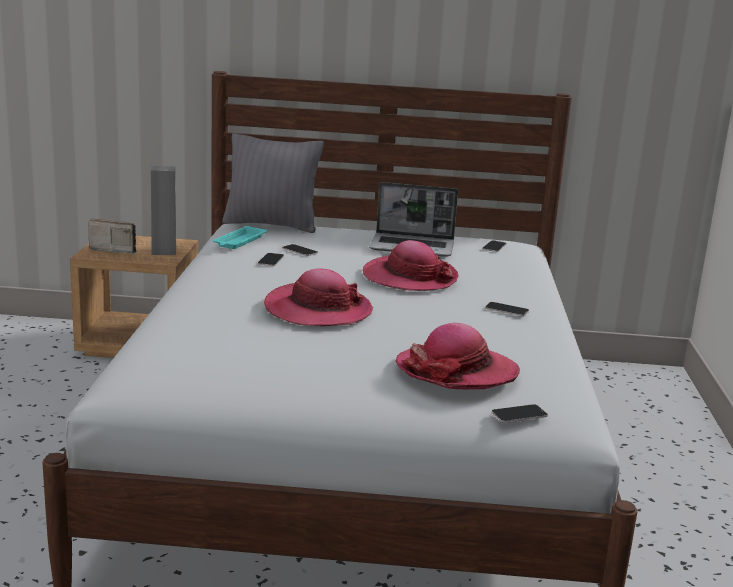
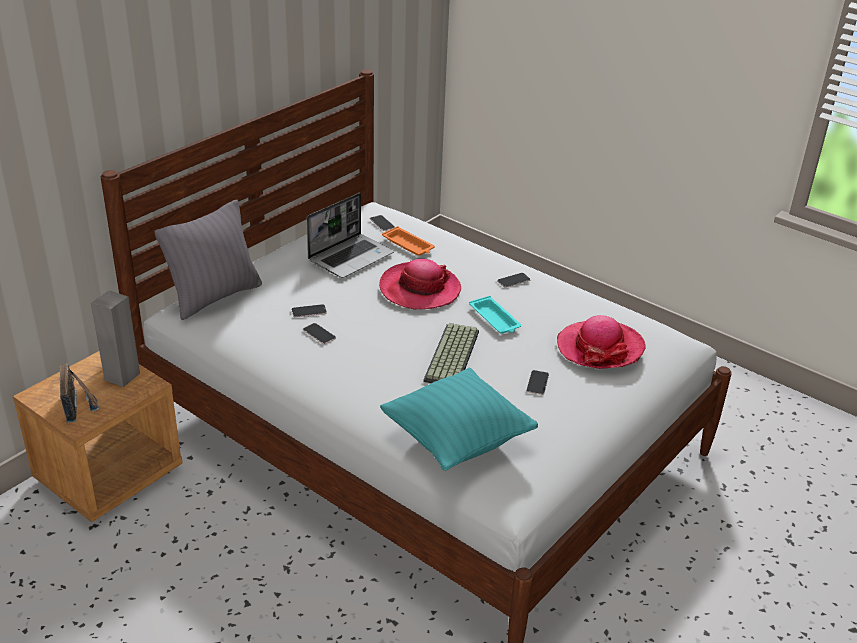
camera: 55 degrees left, 15 degrees up
radio [88,218,137,253] -> radio turned 120 degrees clockwise [60,363,100,423]
turquoise tray [213,226,267,249] -> turquoise tray moved to [469,296,521,334]
hat [264,268,373,326] -> keyboard [423,323,479,383]
phone [491,404,548,423] -> phone moved to [526,370,549,395]
none -> turquoise pillow [380,368,538,471]
none -> orange tray [382,226,435,256]

